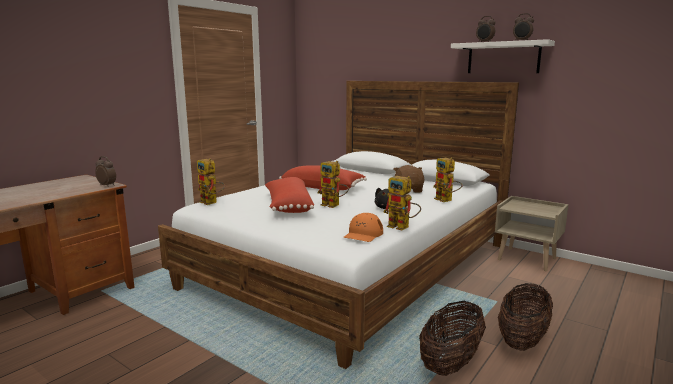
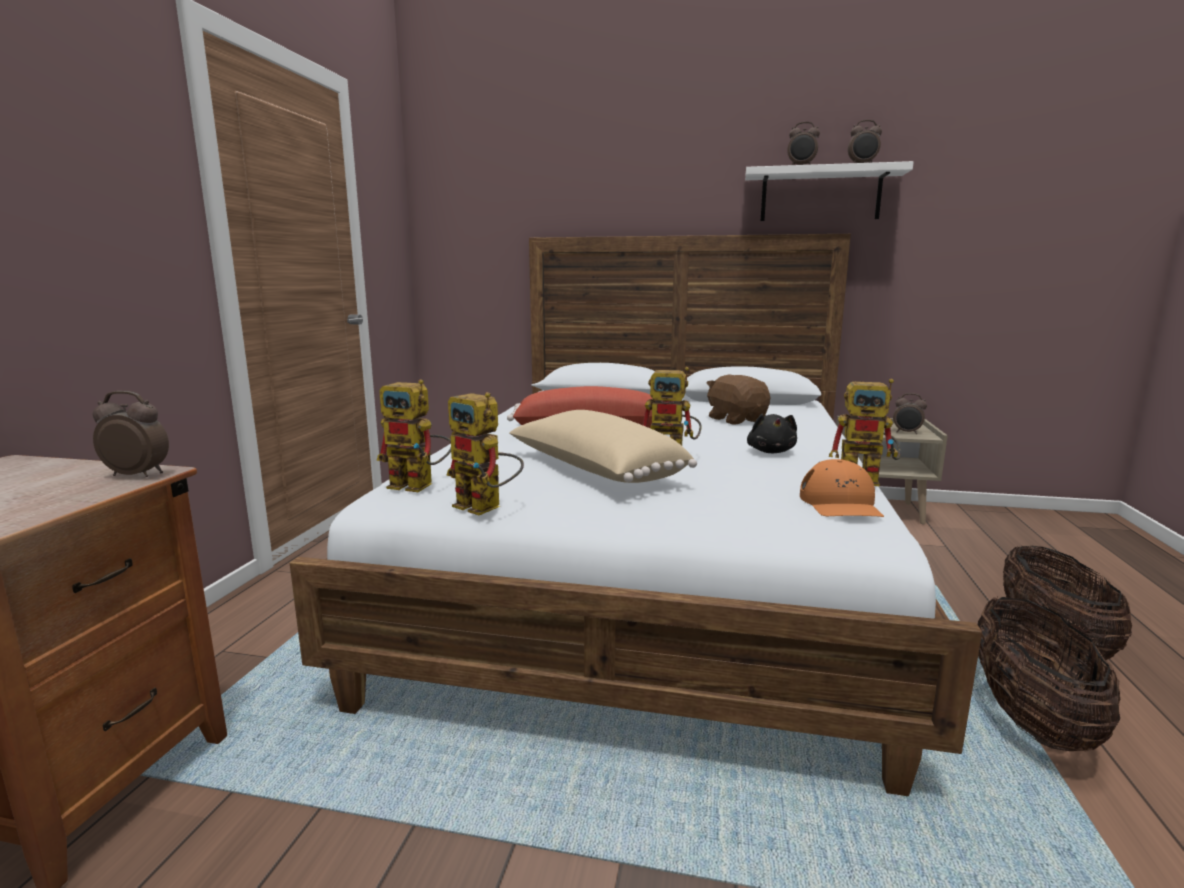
camera: 25 degrees left, 0 degrees up
red pillow [265,177,314,213] -> beige pillow [509,410,697,483]
toy robot [433,158,463,202] -> toy robot moved to [446,392,524,515]
none -> alarm clock [893,393,927,434]

